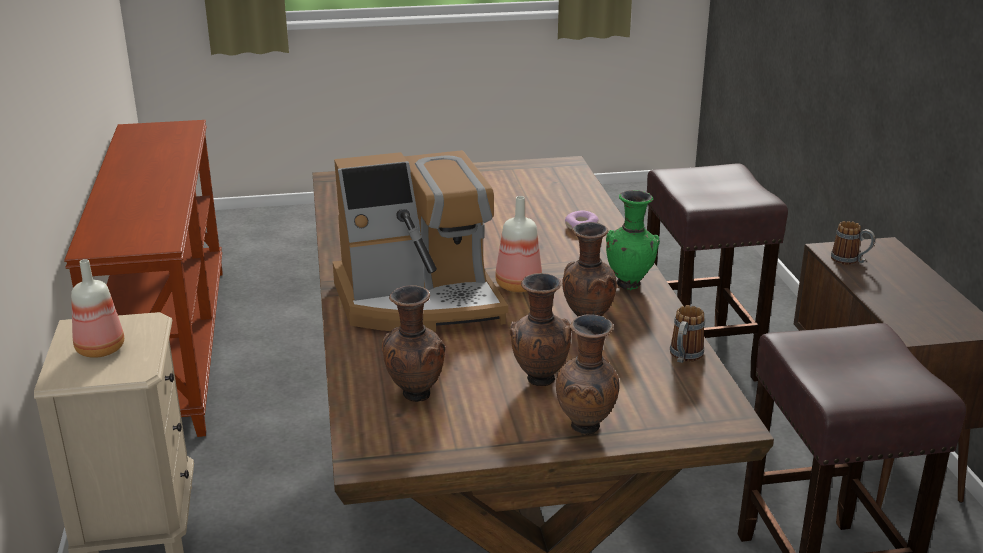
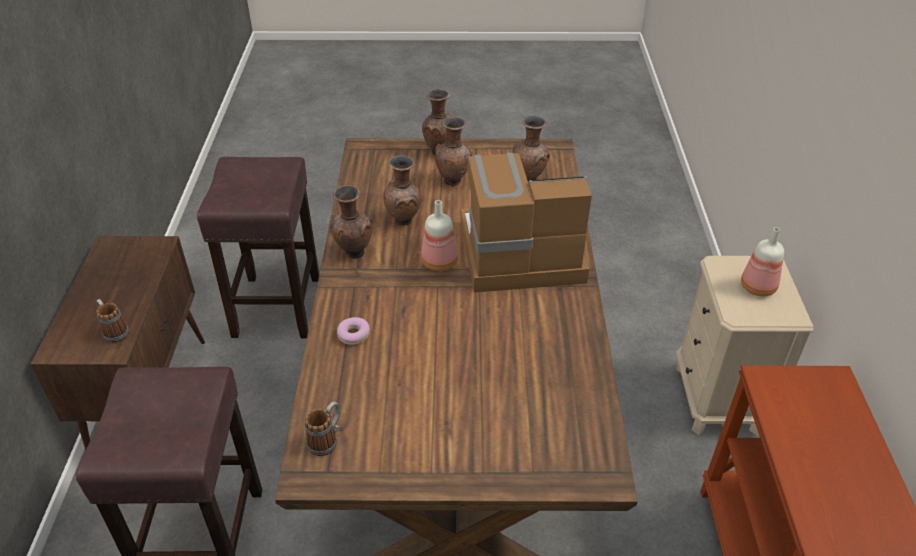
camera: 170 degrees left, 15 degrees up
green vase [606,190,660,290] -> brown vase [330,185,372,259]
mug [670,305,705,363] -> mug moved to [305,402,341,456]

